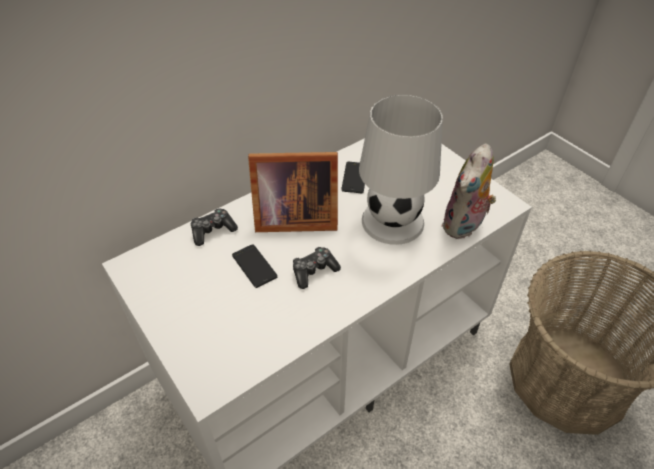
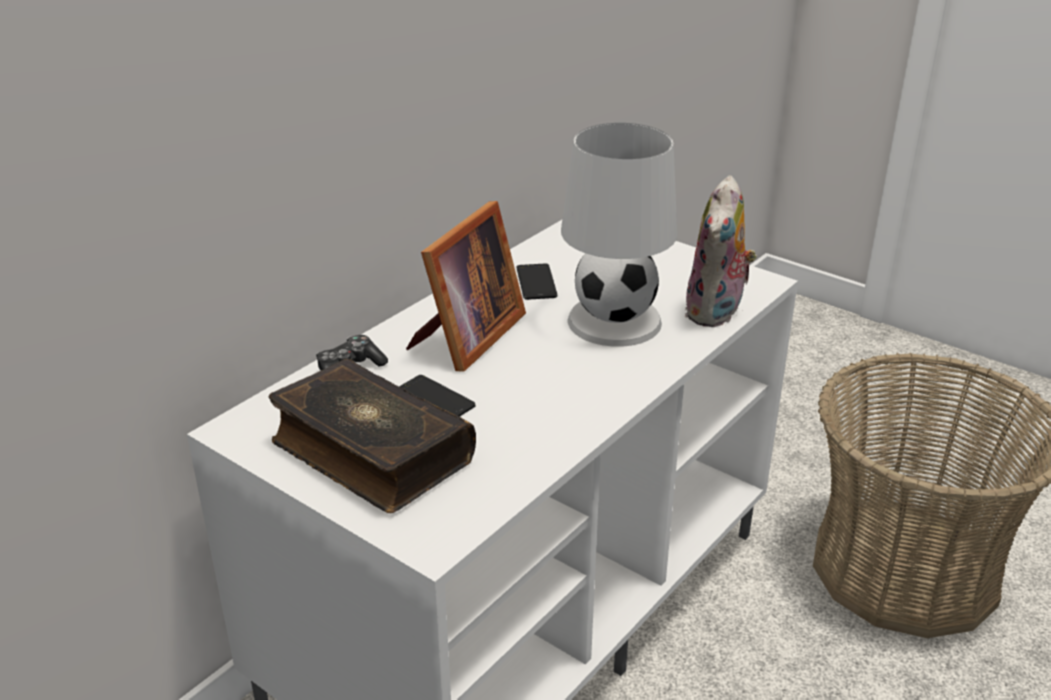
camera: 15 degrees left, 15 degrees down
picture frame [248,152,338,232] -> picture frame turned 45 degrees counterclockwise [406,201,526,372]
game controller [293,247,341,289] -> none
none -> book [268,359,476,513]

